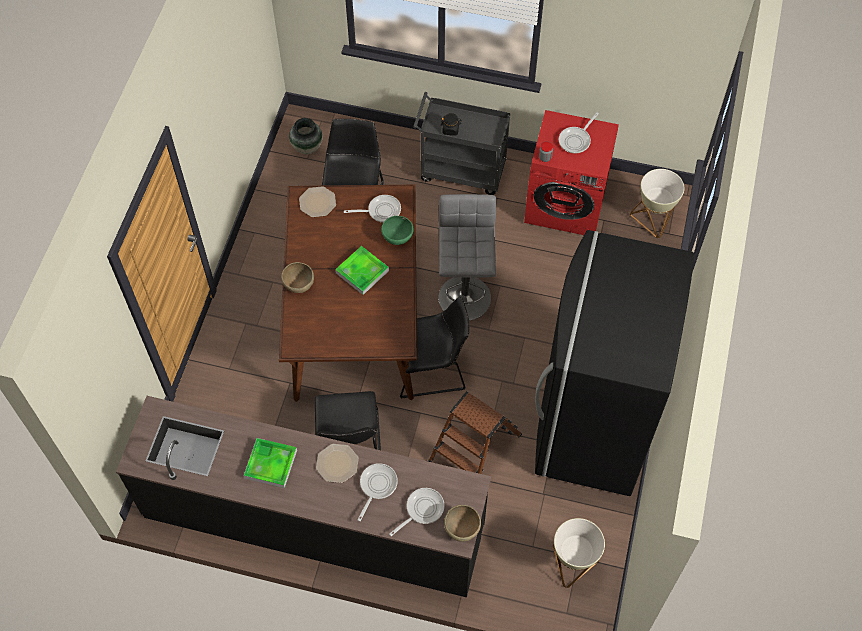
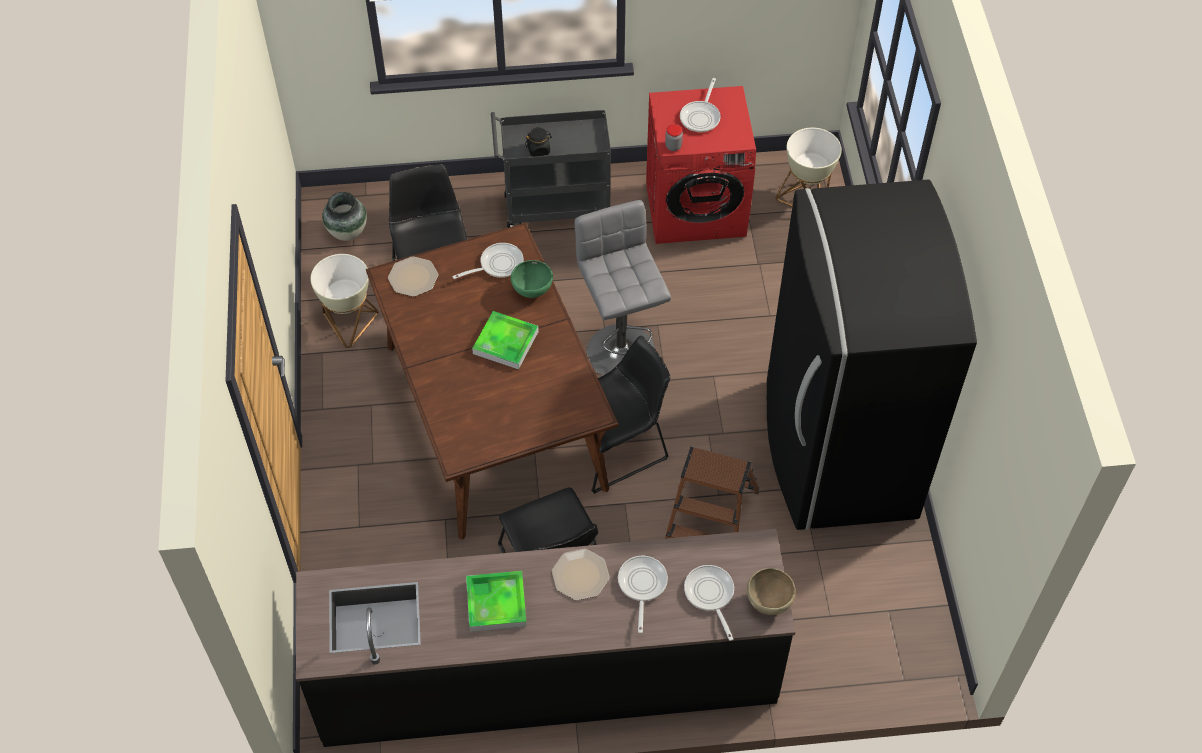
camera: 20 degrees left, 5 degrees down
brown bowl [281,262,314,293] -> none
frying pan [389,488,445,536] -> frying pan turned 45 degrees counterclockwise [684,565,734,641]
planter [553,518,605,588] -> planter moved to [310,254,379,348]

